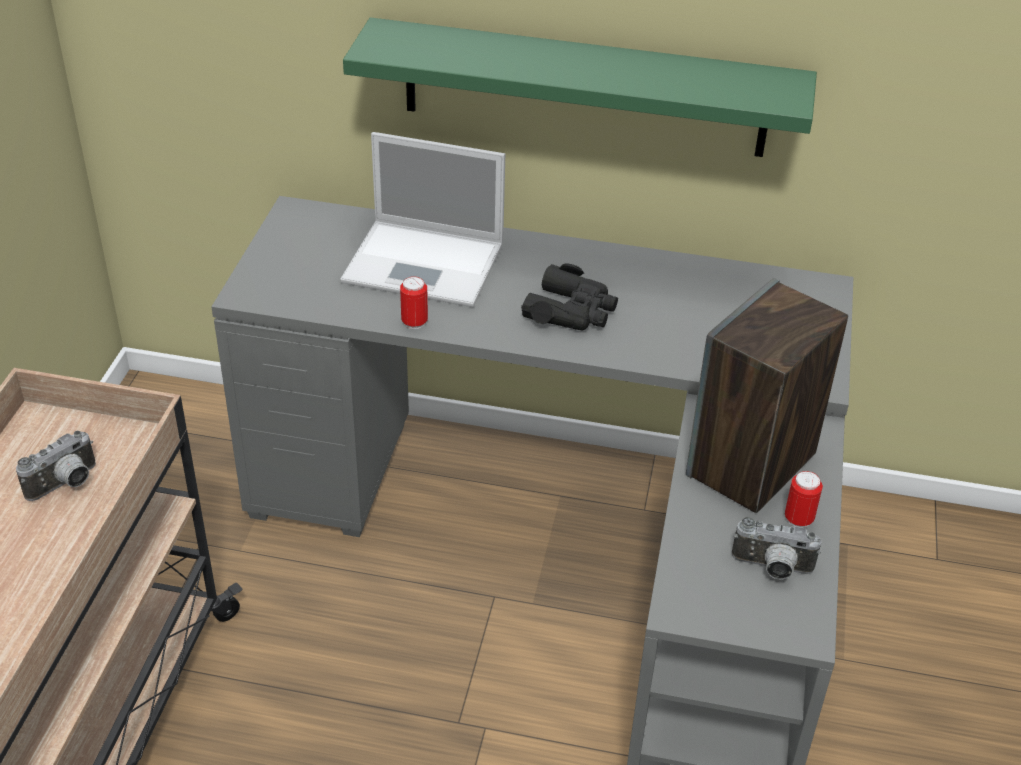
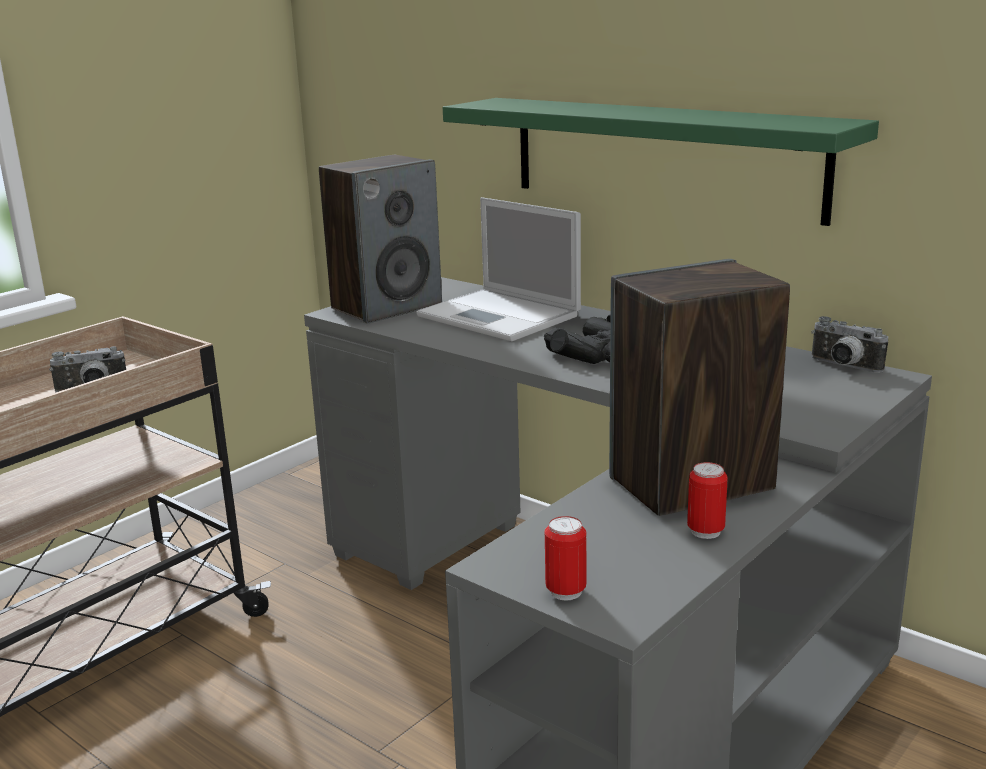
camera: 30 degrees right, 20 degrees down
can [400,276,428,329] -> can moved to [545,516,586,600]
camera [732,517,821,580] -> camera moved to [811,316,888,373]
none -> speaker [319,155,442,324]

